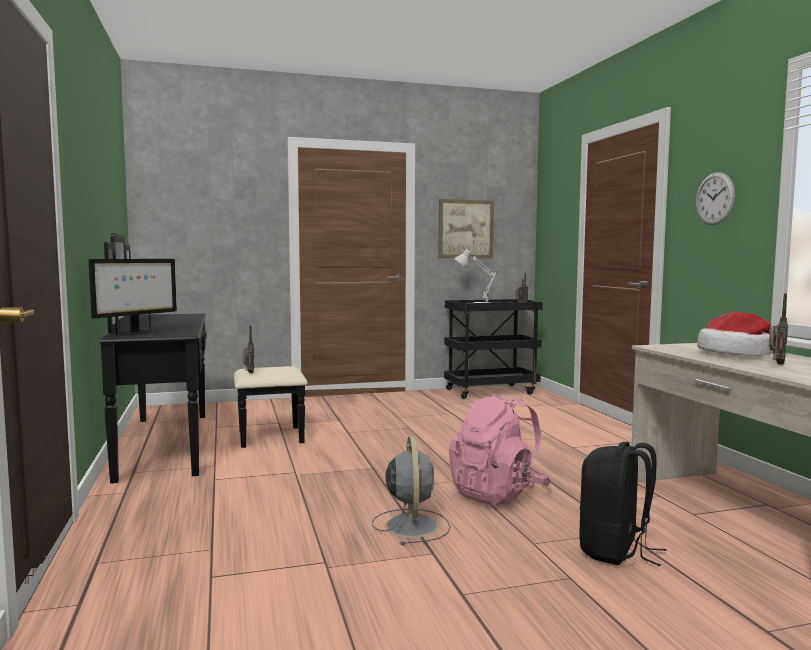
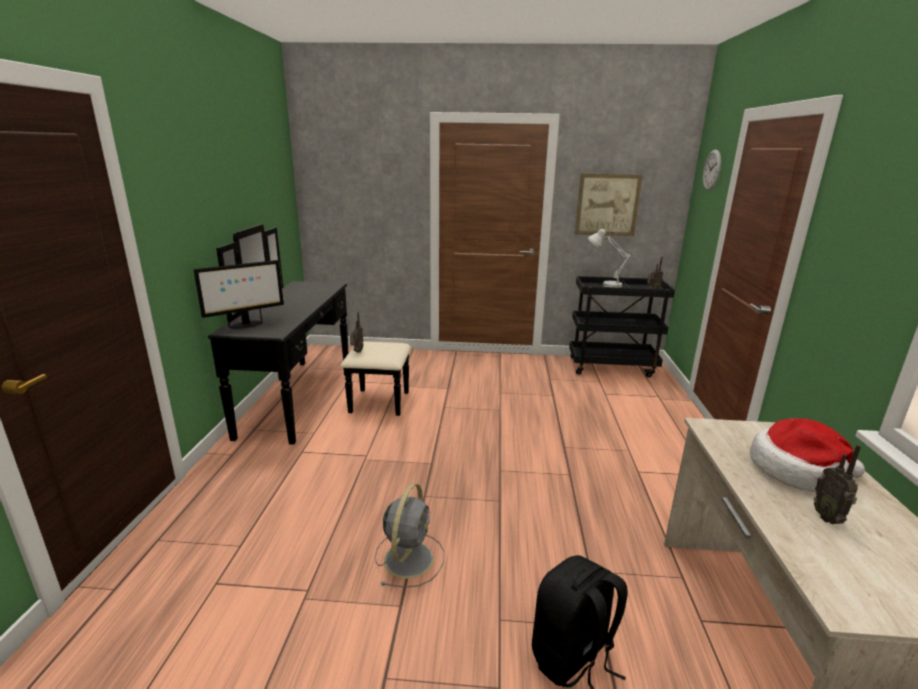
camera: 20 degrees right, 15 degrees up
pink backpack [448,394,551,505] -> none
wall clock [696,172,735,225] -> wall clock moved to [703,149,721,191]
radio [769,294,788,364] -> radio turned 120 degrees clockwise [814,444,861,524]

